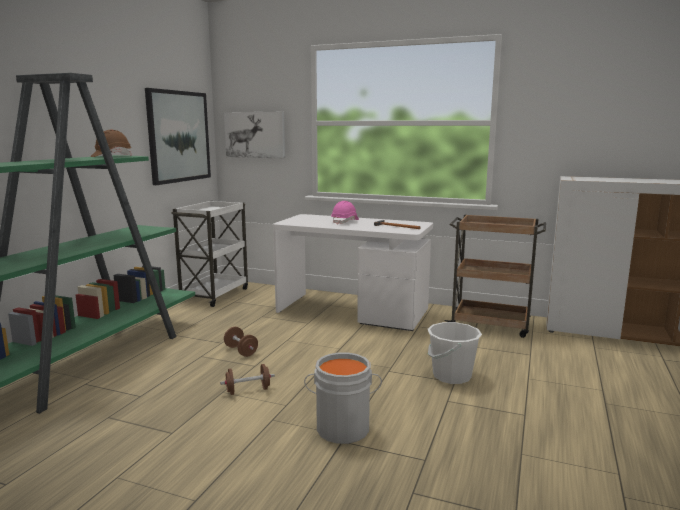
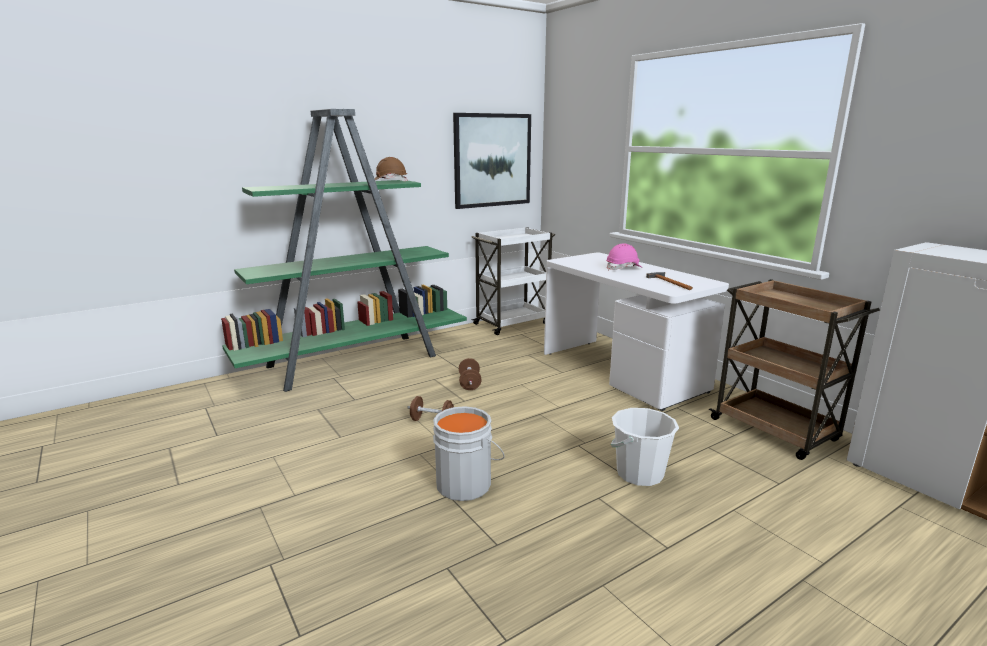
camera: 35 degrees right, 5 degrees up
picture [224,112,285,158] -> none

